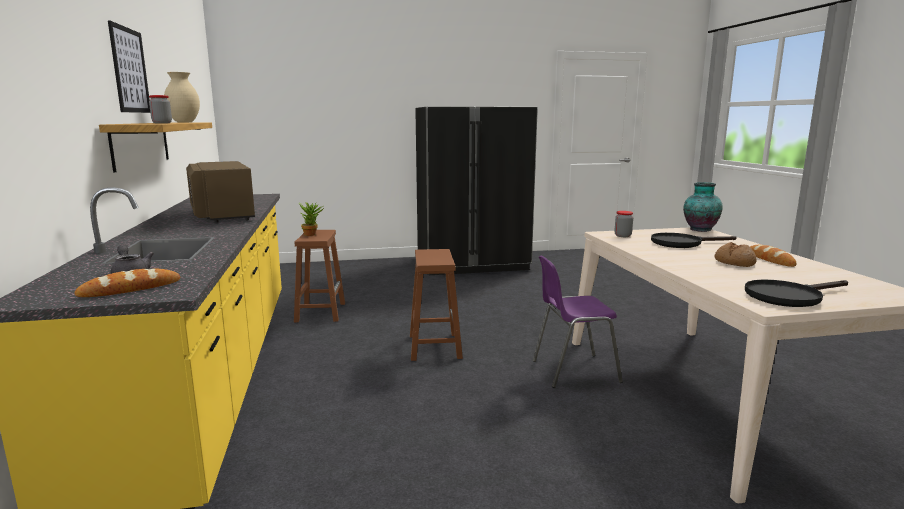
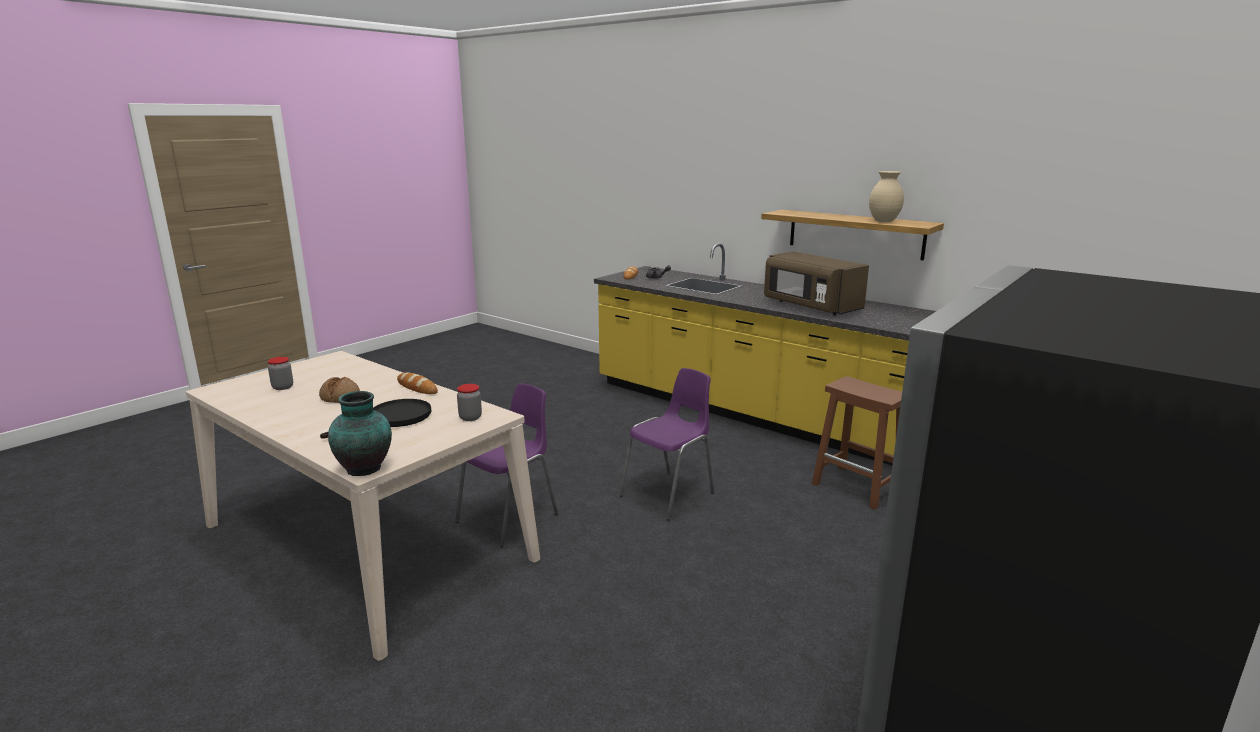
camera: 140 degrees right, 5 degrees up
picture [108,21,150,113] -> none
jar [149,95,172,123] -> jar moved to [268,357,293,390]
brown microwave [186,161,255,223] -> brown microwave turned 150 degrees counterclockwise [764,251,869,315]
potted plant [299,202,324,236] -> none
brown stool [410,249,463,361] -> purple chair [619,368,714,520]
black frying pan [745,279,848,307] -> none
bread [750,245,797,267] -> bread moved to [397,372,438,394]

